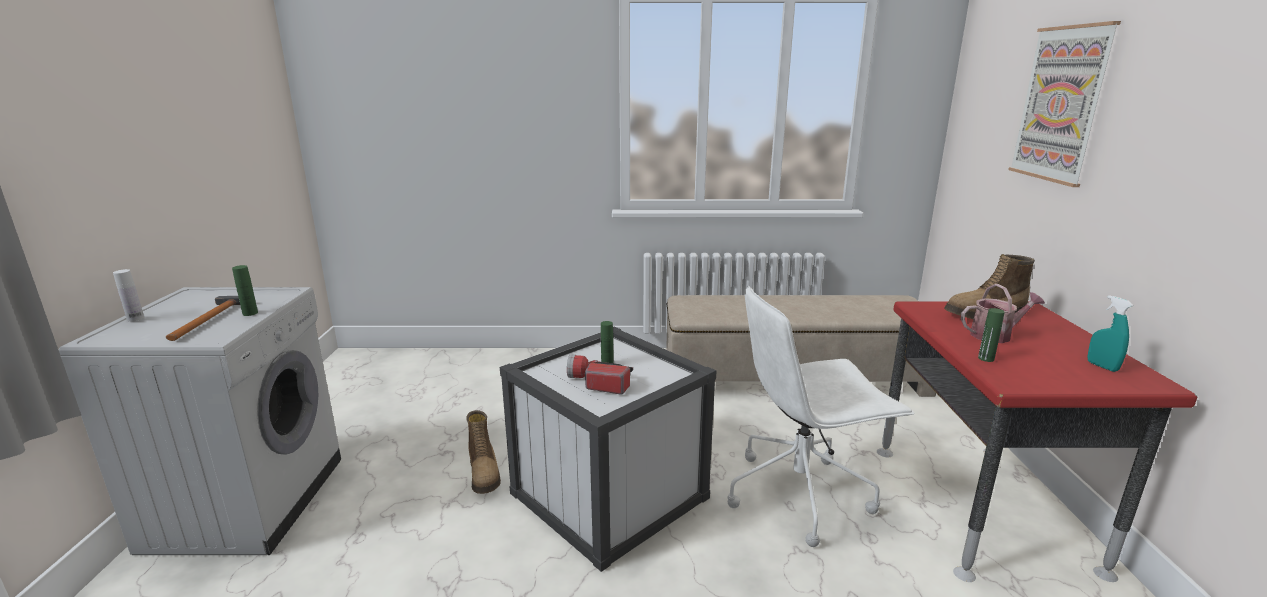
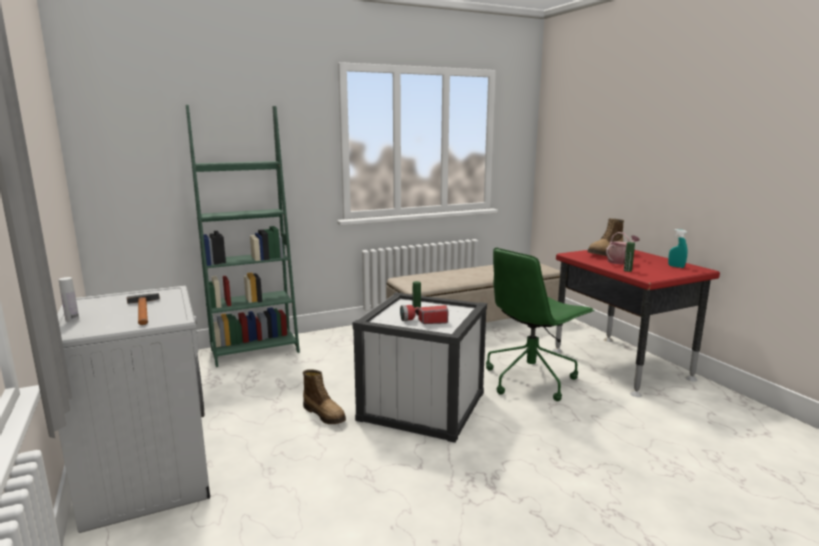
camera: 25 degrees left, 5 degrees down
green bottle [232,265,258,316] -> none
white office chair [727,285,915,547] -> green office chair [486,248,594,401]
picture [1008,21,1121,187] -> none
none -> green bookcase [186,105,300,367]

